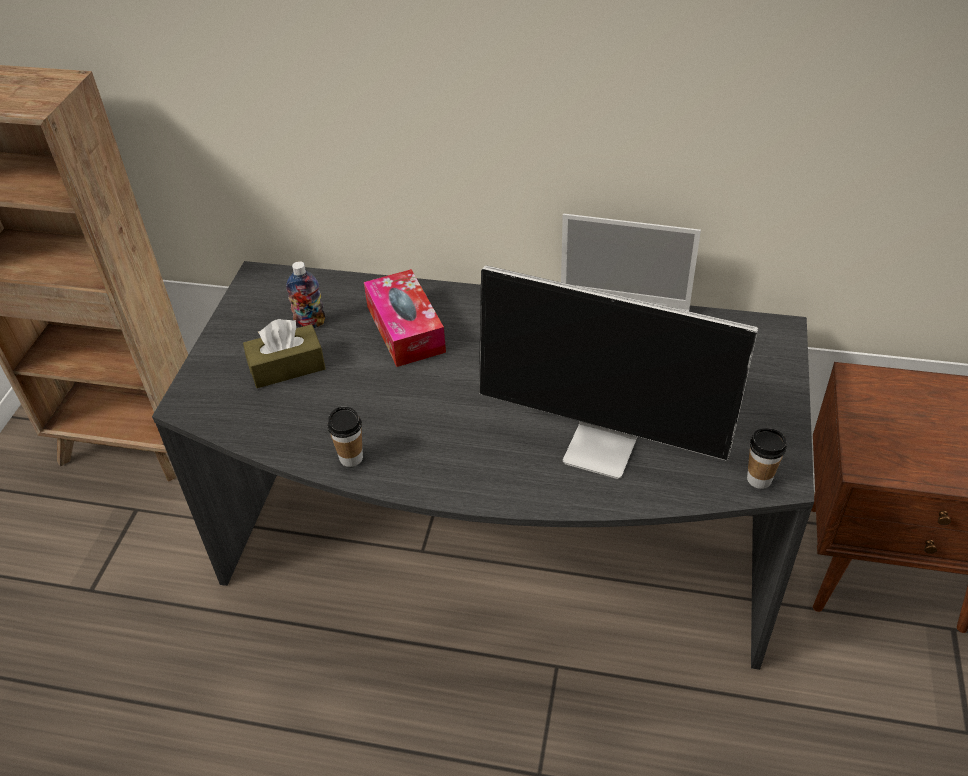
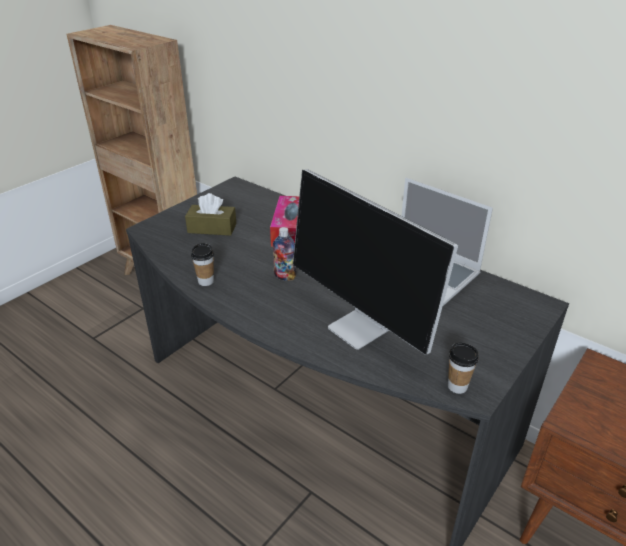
camera: 25 degrees right, 10 degrees down
bottle [286,261,325,328] -> bottle moved to [273,227,296,281]

